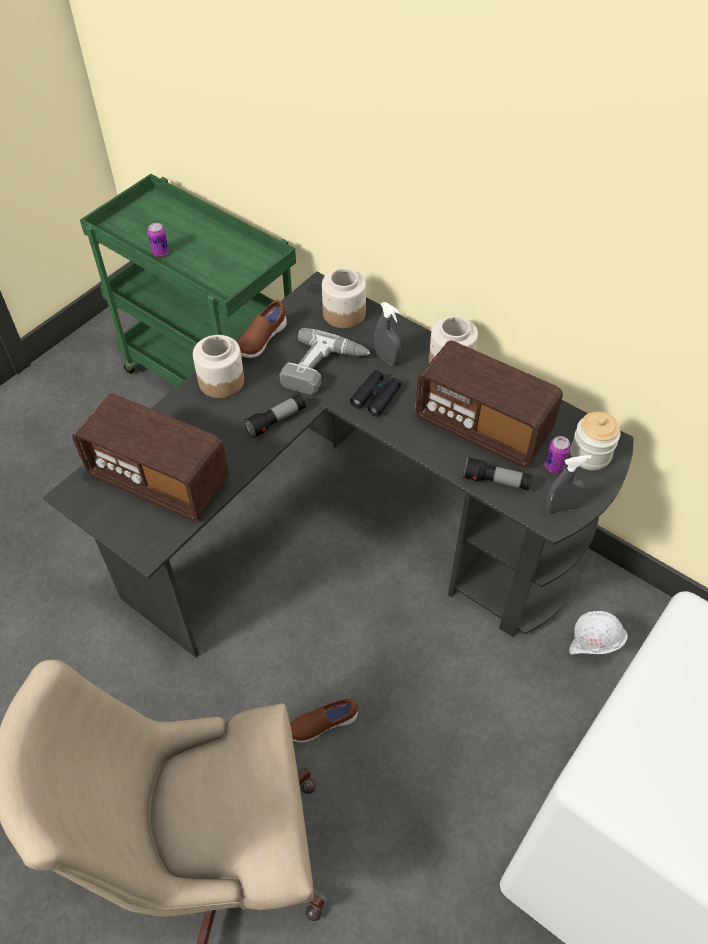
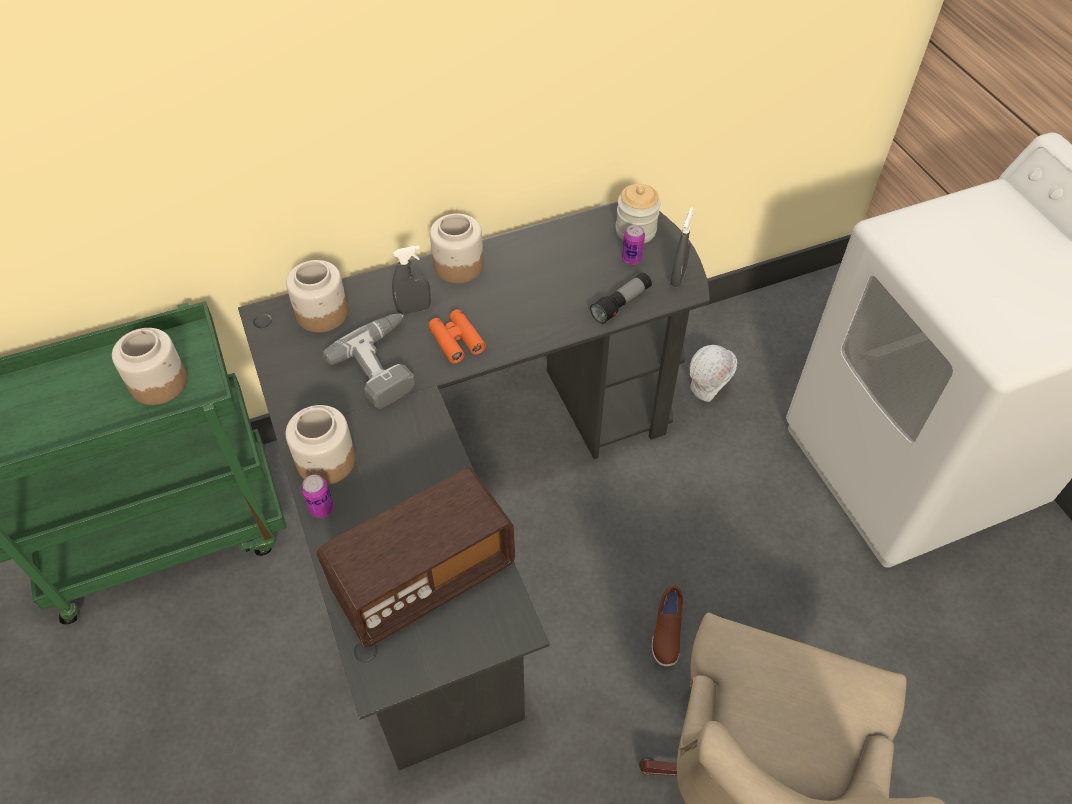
camera: 60 degrees left, 0 degrees up
can [148,223,169,257] -> can moved to [301,475,334,518]
brown shoe [238,300,287,358] -> none
flashlight [243,394,306,438] -> none
black binoculars [350,370,401,417] -> orange binoculars [428,309,486,364]
radio [415,340,563,467] -> none
none -> jar [112,328,187,405]

